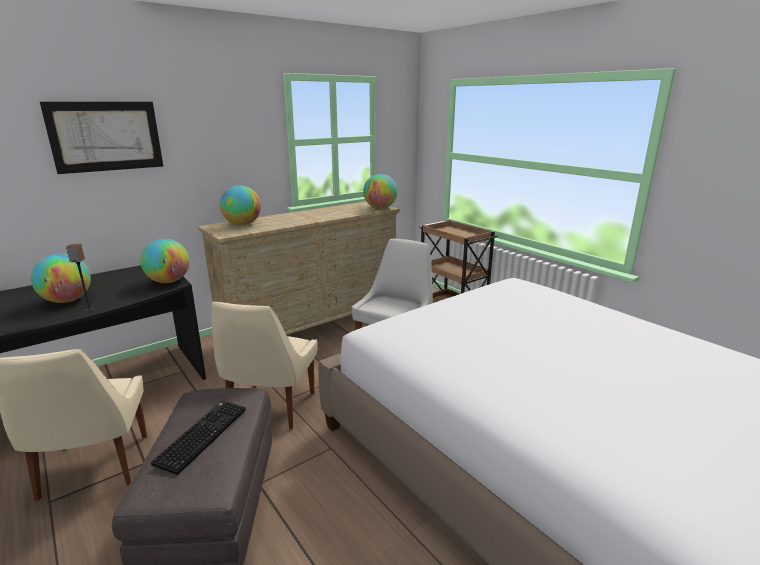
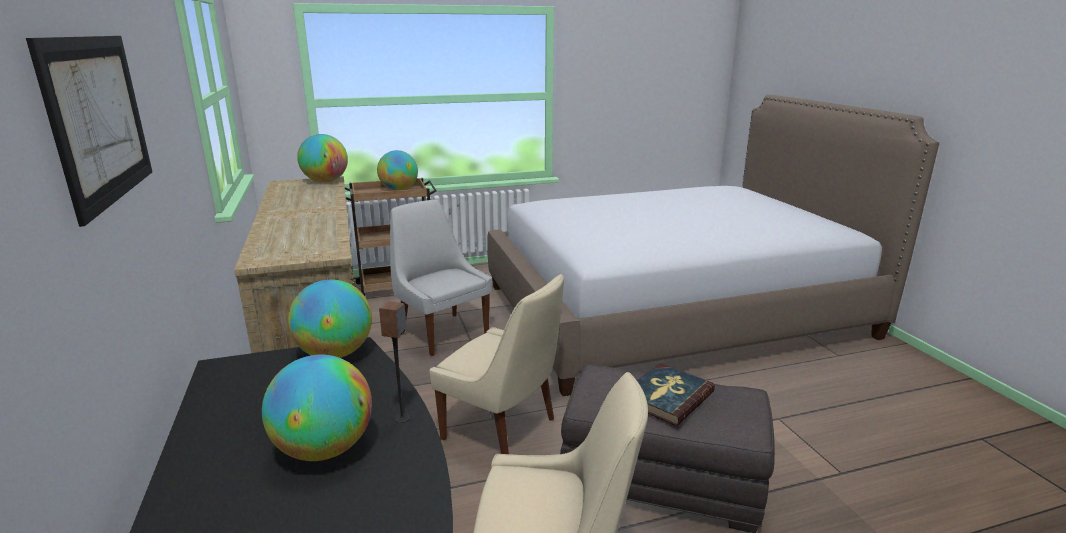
camera: 70 degrees left, 0 degrees up
keyboard [151,400,246,475] -> book [637,363,715,426]
globe [220,185,261,225] -> globe moved to [377,150,418,191]

